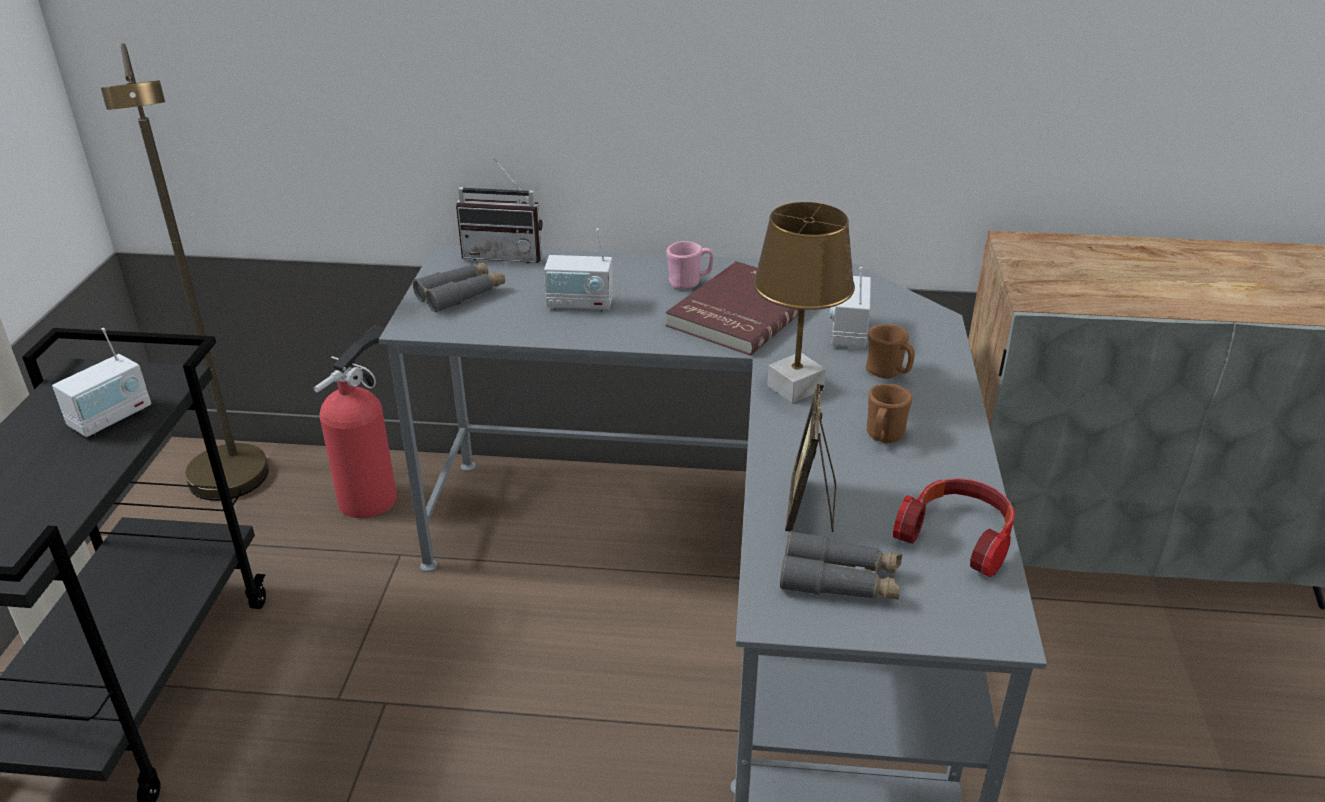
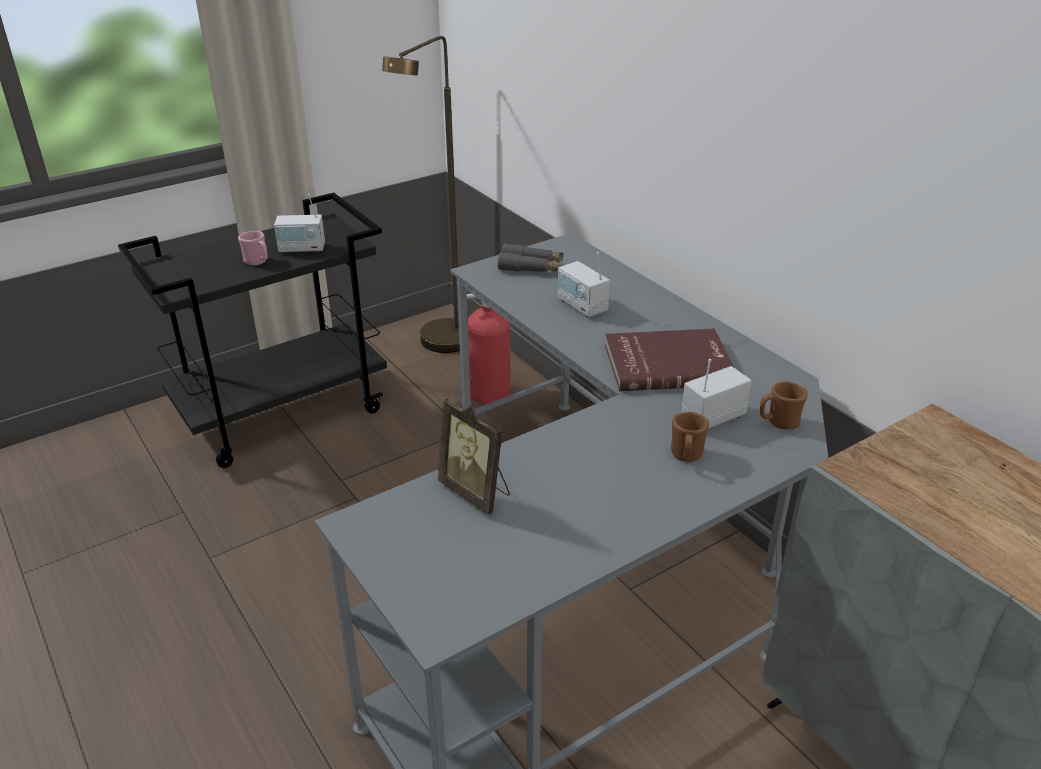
camera: 50 degrees right, 0 degrees up
radio [456,158,543,263] -> none
pink mug [666,241,713,289] -> pink mug moved to [238,231,268,265]
brown table lamp [753,202,855,403] -> none
grey binoculars [780,531,903,600] -> none
picture frame [785,384,836,532] -> picture frame turned 105 degrees counterclockwise [438,398,510,515]
brown mug [867,384,913,443] -> brown mug moved to [760,381,808,429]
headphones [893,478,1015,577] -> none

